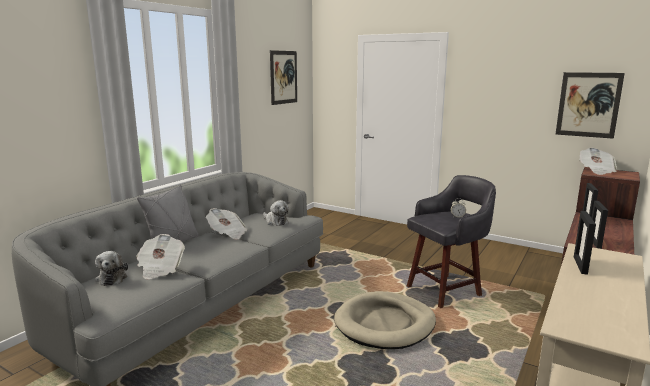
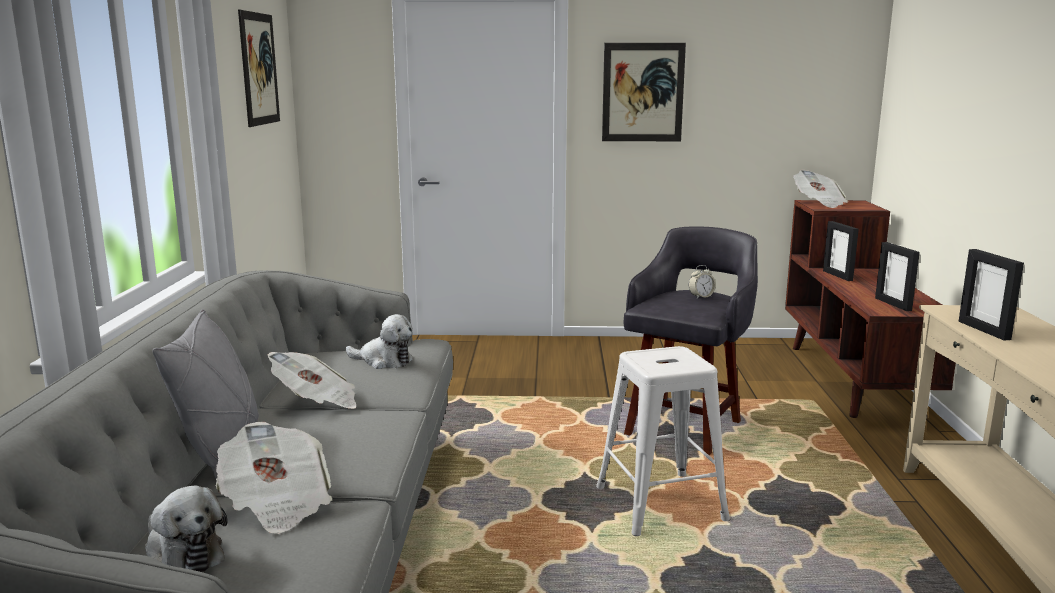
camera: 30 degrees left, 0 degrees up
beige dog bed [334,291,436,349] -> white stool [596,346,730,536]
picture [556,72,625,139] -> picture moved to [602,43,686,141]

